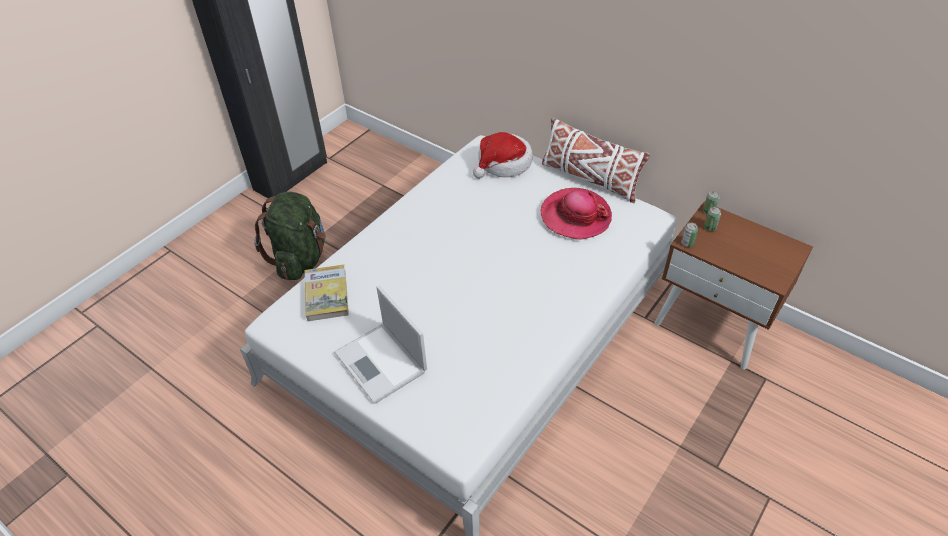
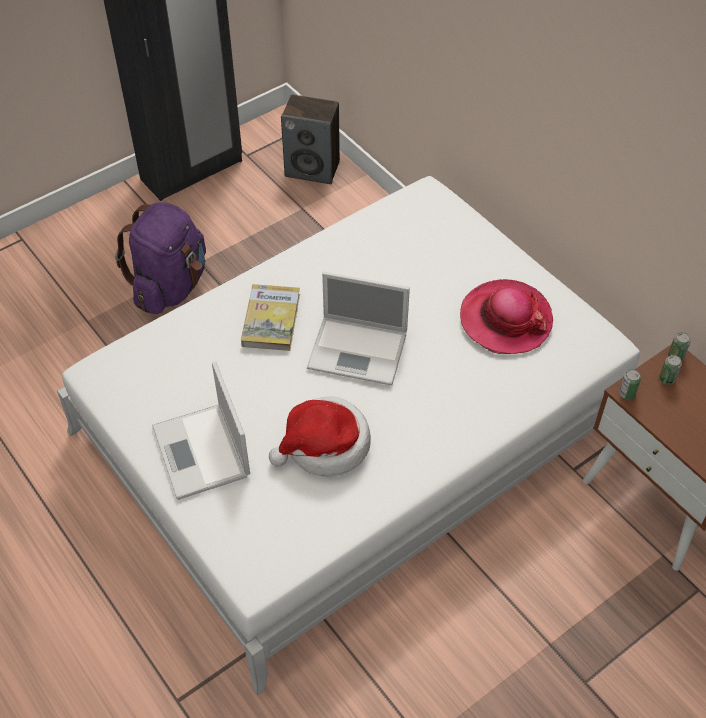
camera: 15 degrees right, 5 degrees up
green backpack [254,192,326,280] -> purple backpack [115,202,206,314]
book [305,265,349,321] -> book moved to [241,284,300,351]
hat [473,132,533,179] -> hat moved to [269,396,371,477]
white pillow [542,118,650,203] -> none
none -> speaker [281,94,340,184]
none -> laptop [307,272,410,385]

